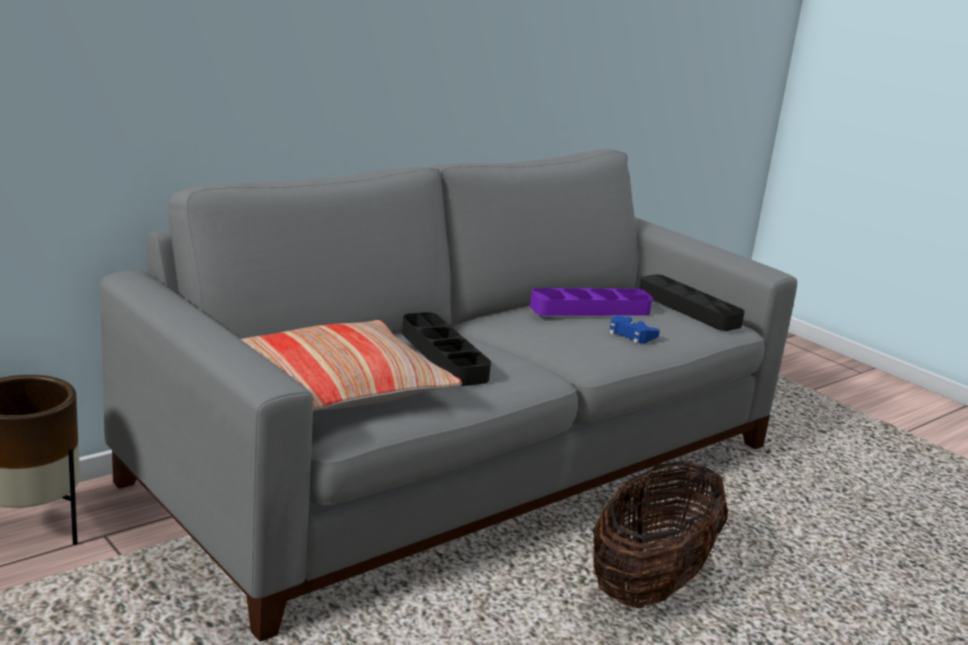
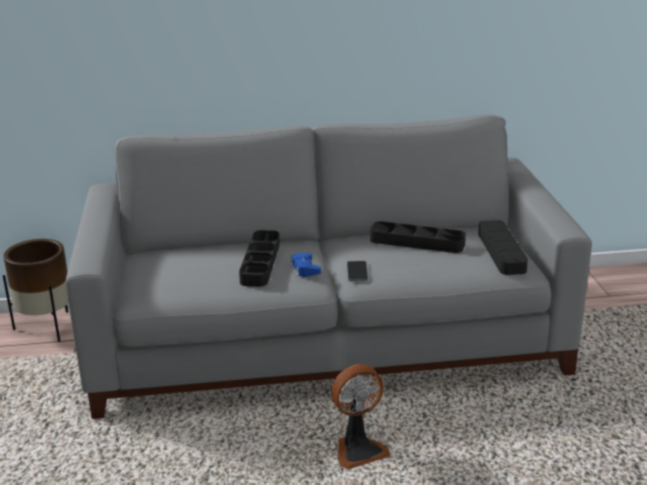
camera: 35 degrees right, 5 degrees up
pillow [241,320,462,411] -> none
purple tray [530,288,653,316] -> black tray [370,221,466,253]
basket [593,461,728,608] -> fan [331,364,390,470]
blue game controller [609,316,660,344] -> blue game controller moved to [291,253,321,277]
none -> phone [347,261,368,281]

